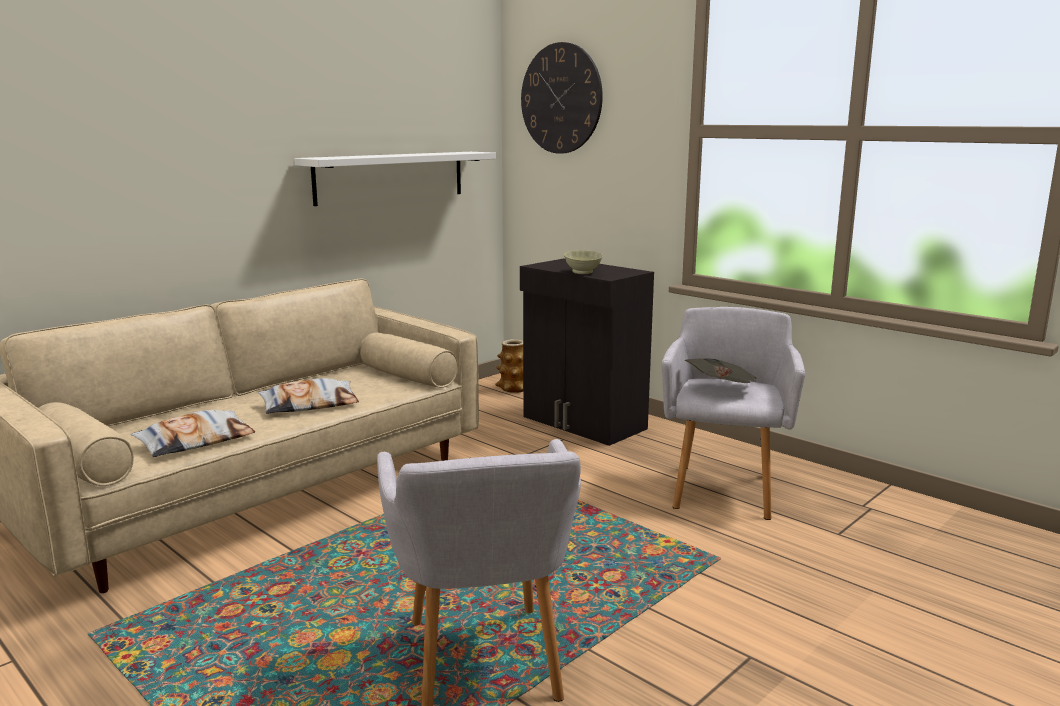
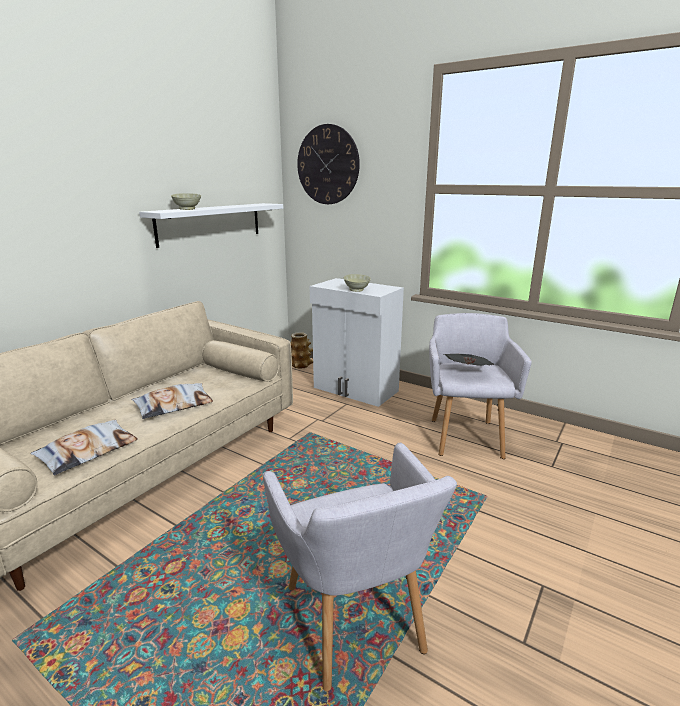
camera: 10 degrees left, 5 degrees up
black cabinet [520,258,654,446] -> white cabinet [310,278,404,407]
none -> beige bowl [171,193,201,210]

